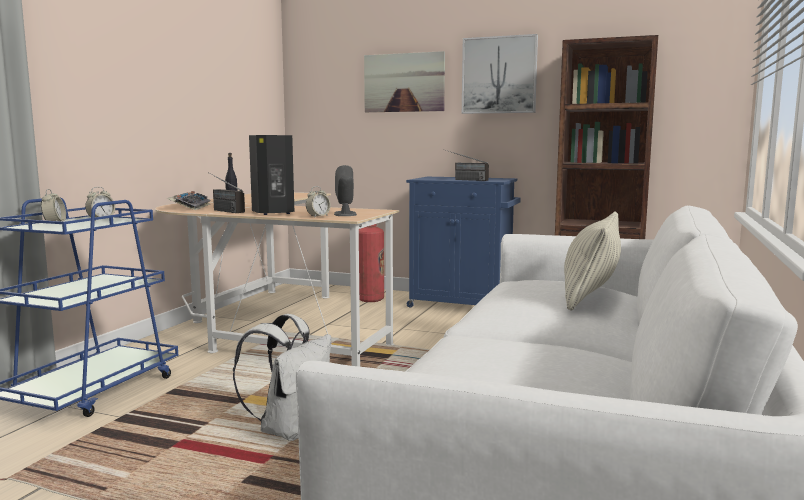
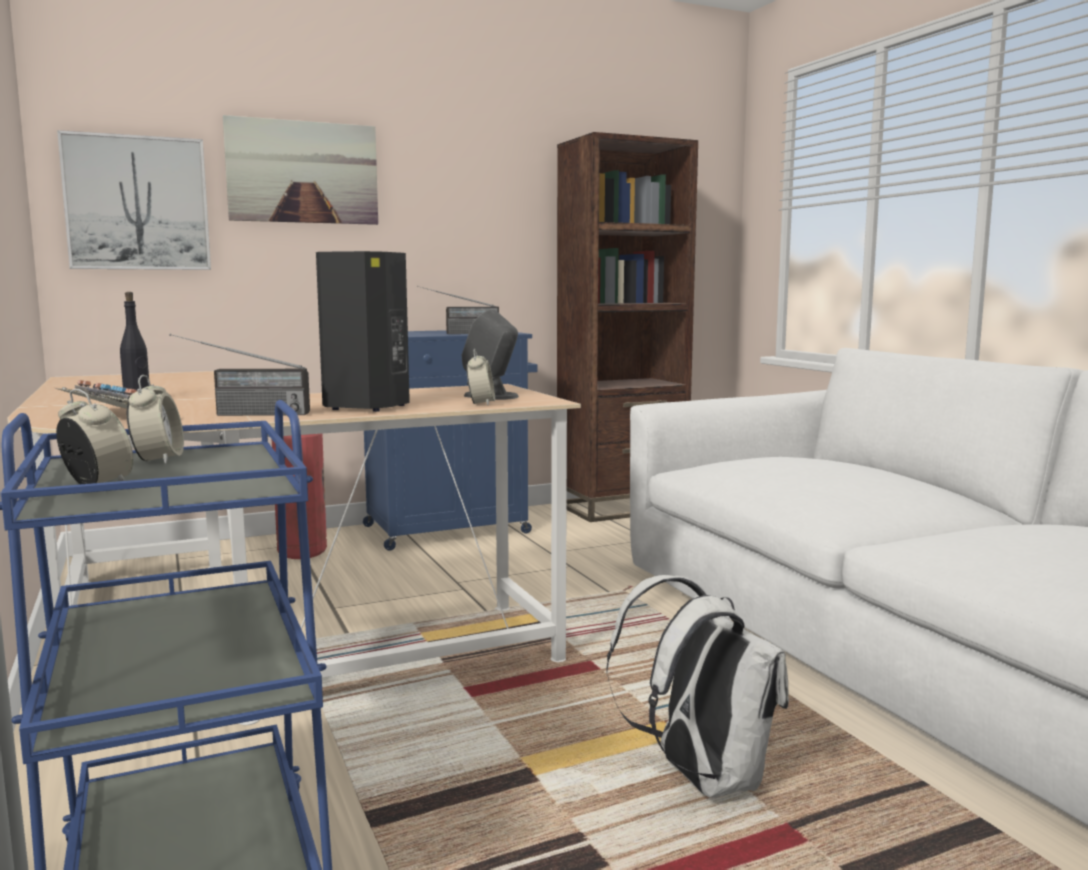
camera: 45 degrees left, 0 degrees up
picture [462,34,538,114] -> picture moved to [57,130,211,270]
pillow [564,211,621,311] -> none

